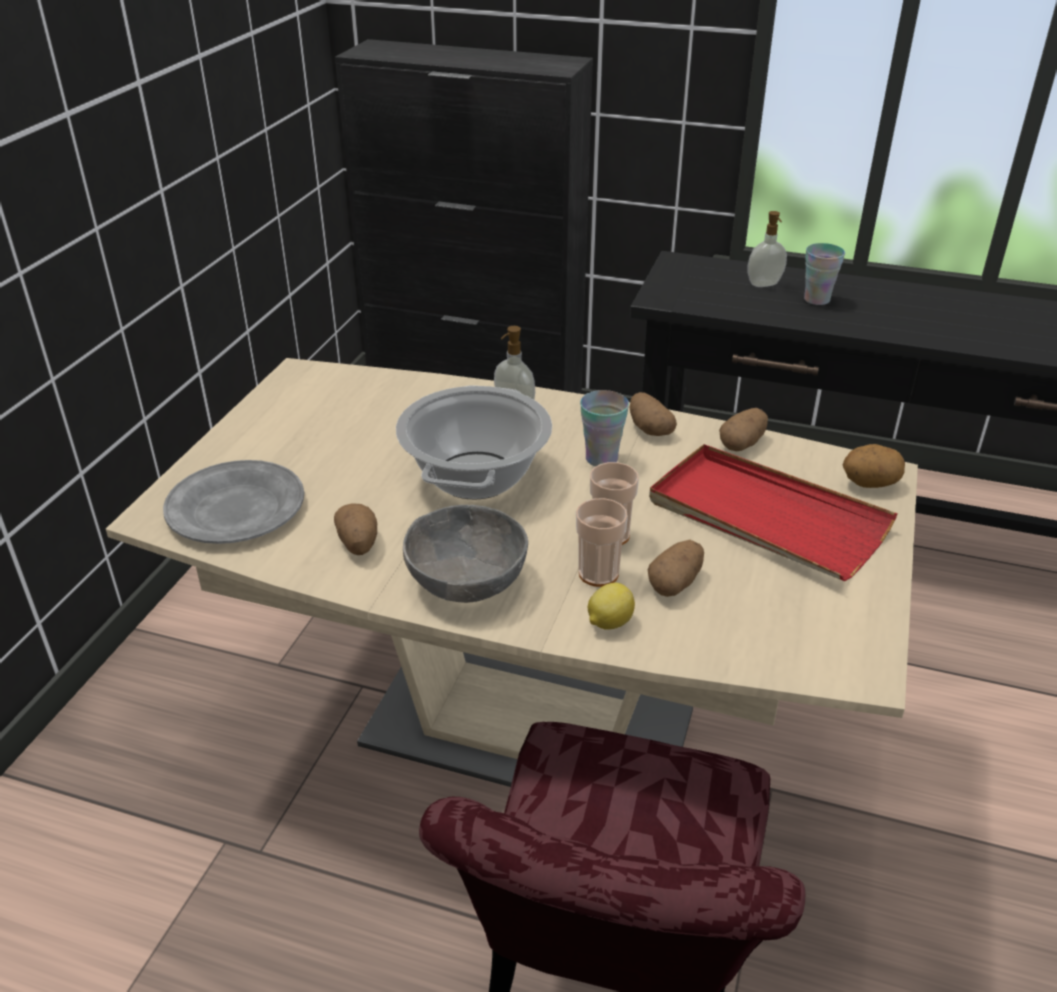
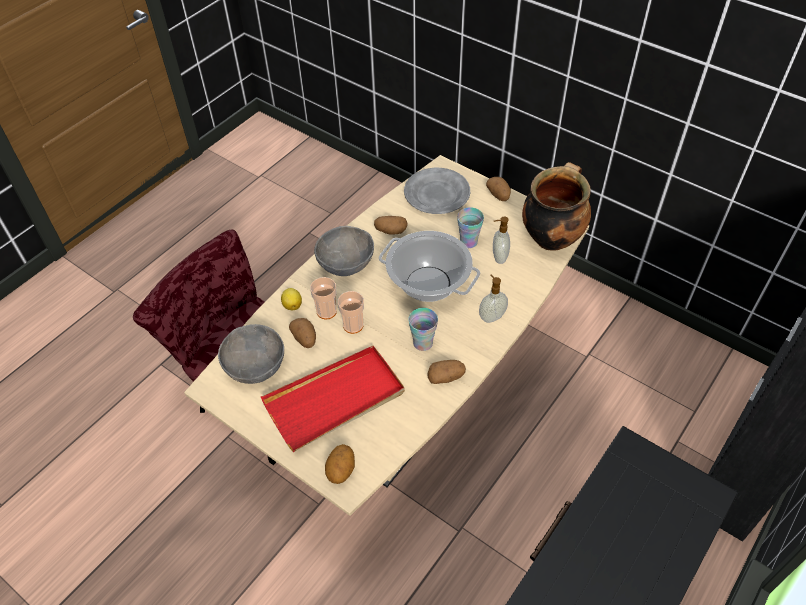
camera: 110 degrees right, 15 degrees up
potato [719,408,768,451] -> potato moved to [486,177,511,201]
soap dispenser [748,211,787,287] -> soap dispenser moved to [493,217,510,264]
cup [804,243,845,305] -> cup moved to [457,207,484,248]
none -> grey bowl [218,324,284,384]
none -> cooking pot [522,162,591,251]

